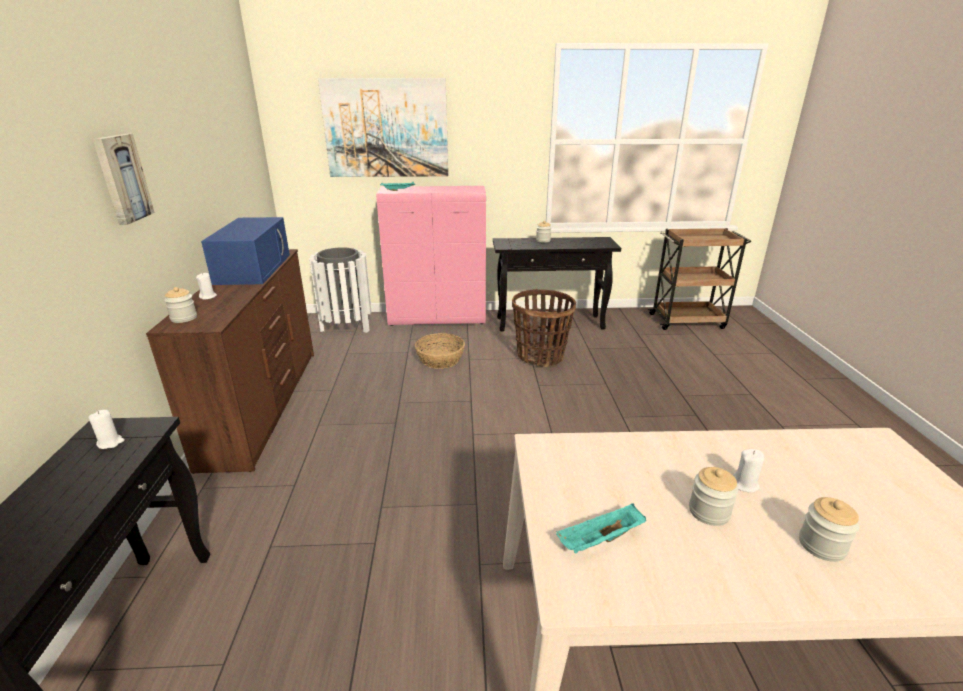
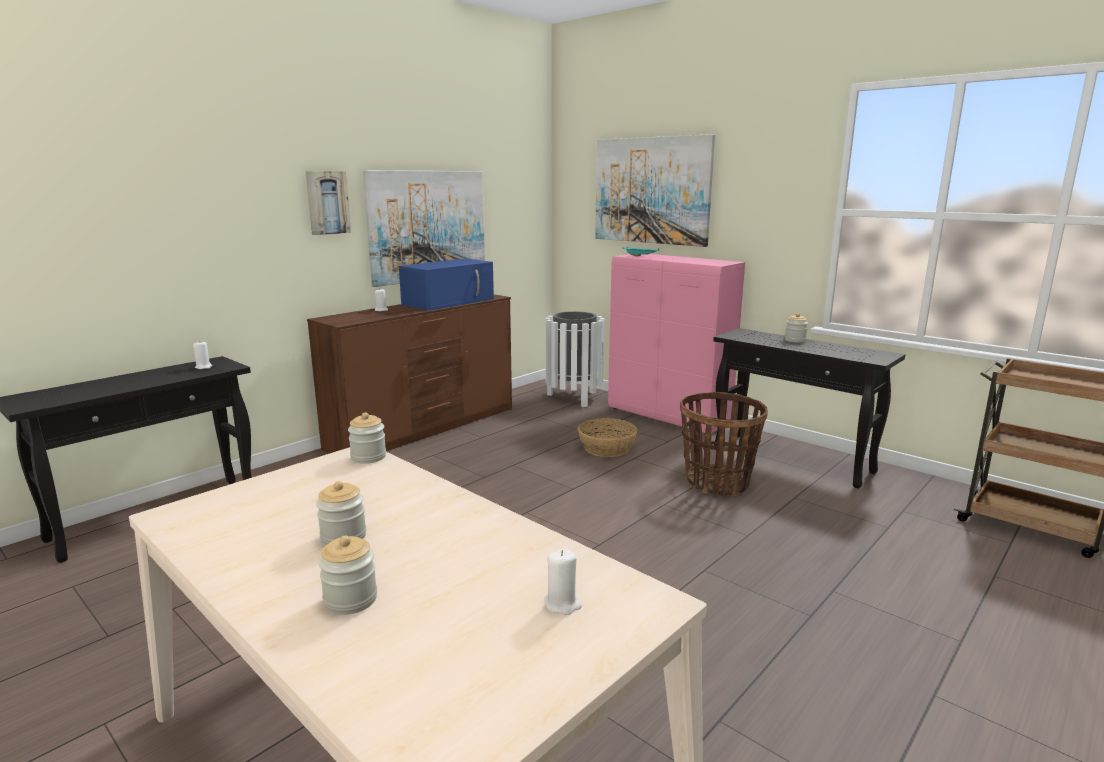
camera: 45 degrees right, 10 degrees down
jar [164,287,197,323] -> jar moved to [348,412,386,464]
turquoise tray [556,503,646,554] -> none
white candle [733,449,764,493] -> white candle moved to [544,549,582,615]
none -> picture [363,170,485,287]

